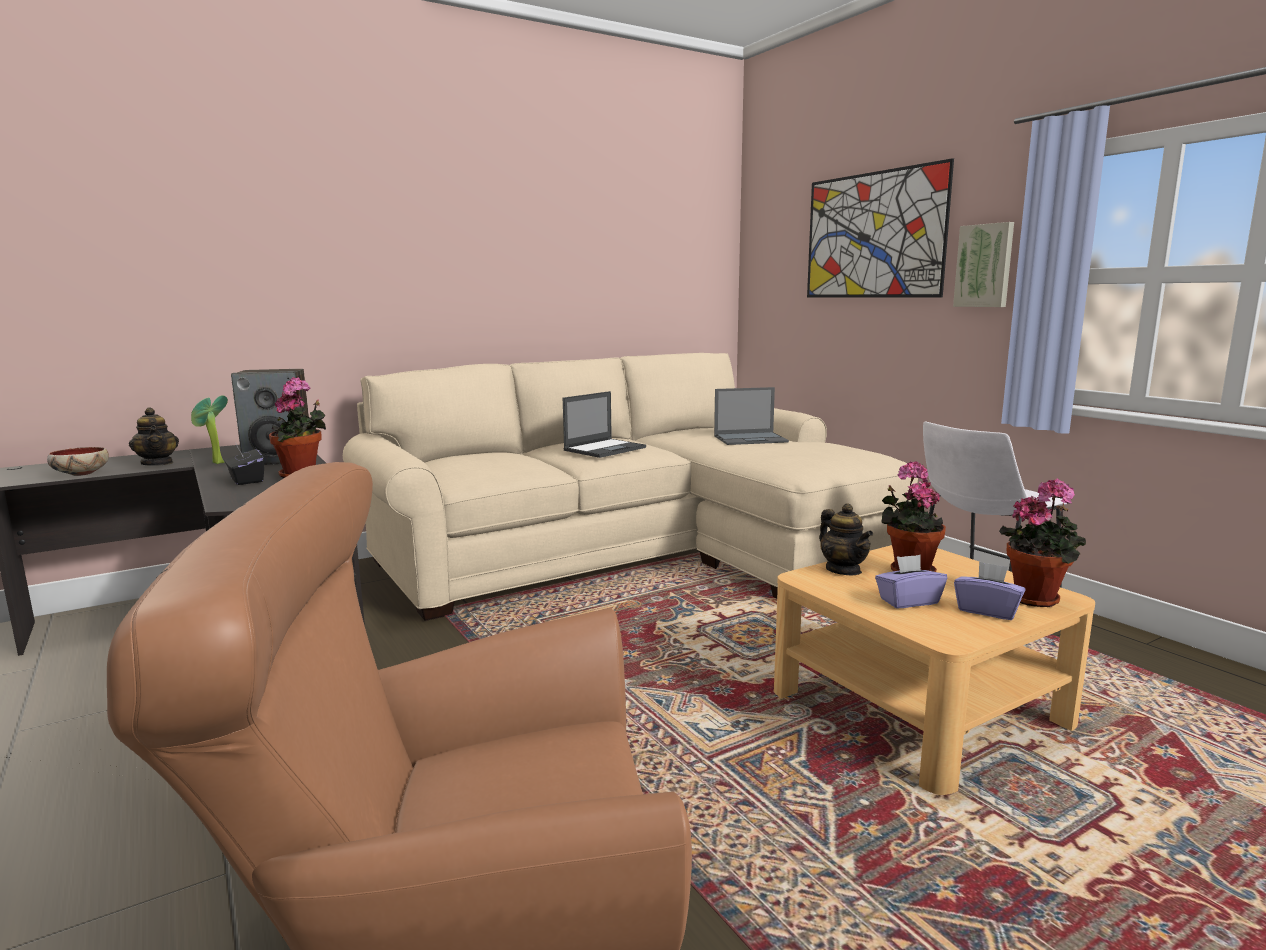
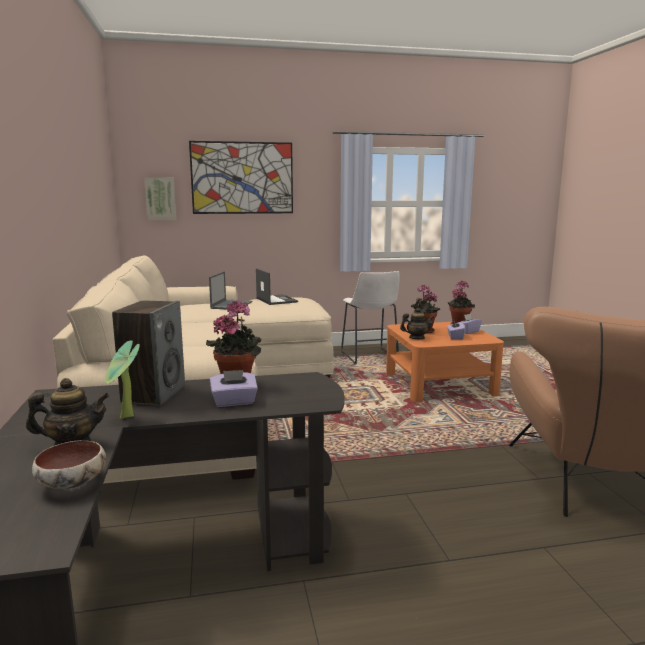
camera: 70 degrees left, 0 degrees up
black tissue box [225,442,264,485] -> purple tissue box [210,370,258,407]
laptop [563,391,646,458] -> laptop moved to [256,268,298,305]
beige coffee table [774,545,1095,795] -> orange coffee table [386,322,504,402]
picture [953,222,1014,307] -> picture moved to [144,177,176,220]

